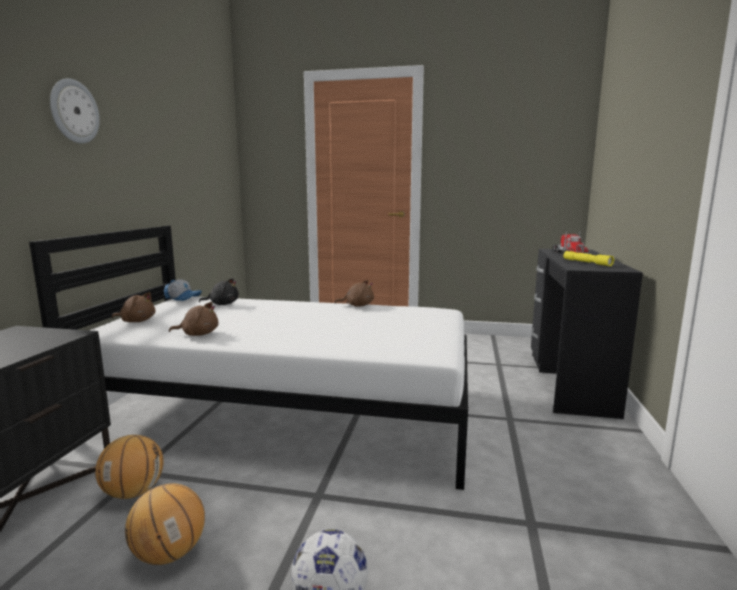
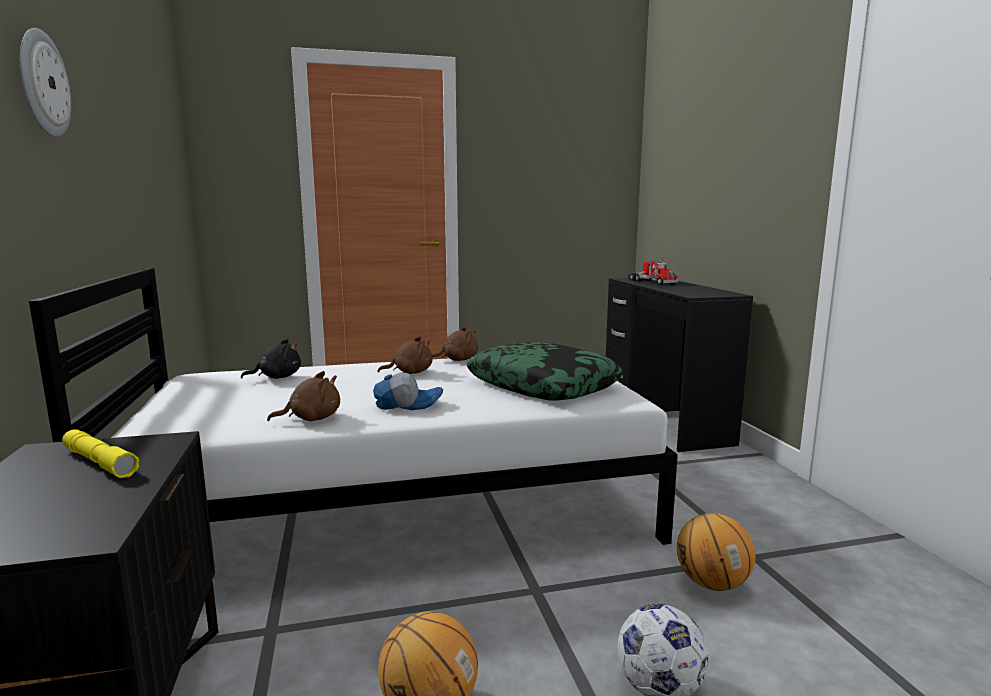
camera: 25 degrees left, 0 degrees up
basketball [95,435,164,499] -> basketball moved to [677,513,756,591]
brown plush toy [112,292,155,322] -> brown plush toy moved to [378,336,432,374]
cap [164,279,202,301] -> cap moved to [373,372,443,410]
yellow flashlight [563,251,614,266] -> yellow flashlight moved to [62,430,139,478]
none -> pillow [466,342,623,401]

